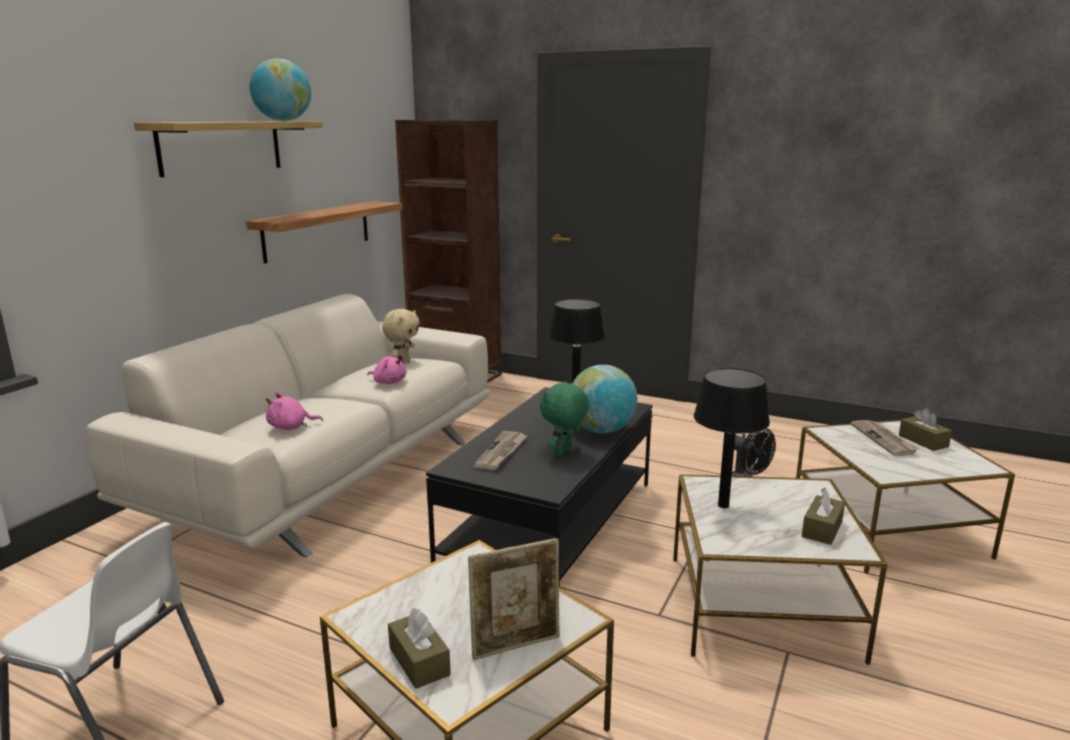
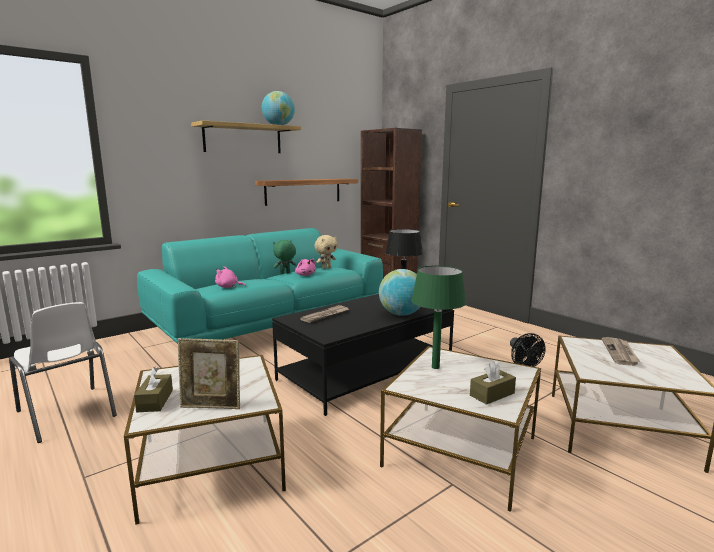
camera: 25 degrees right, 5 degrees down
beige sofa [86,294,490,558] -> turquoise sofa [137,228,383,344]
green plush toy [540,381,589,456] -> green plush toy moved to [273,240,296,274]
black table lamp [693,368,770,508] -> green table lamp [411,266,466,369]
brown tissue box [899,408,952,451] -> none

